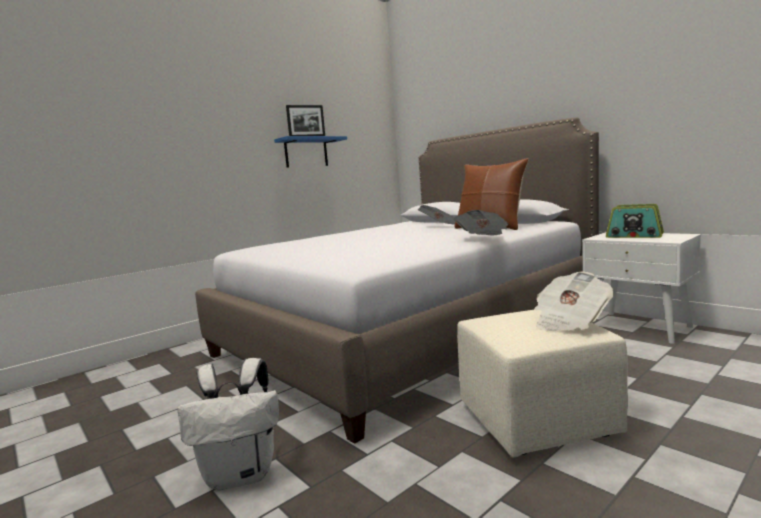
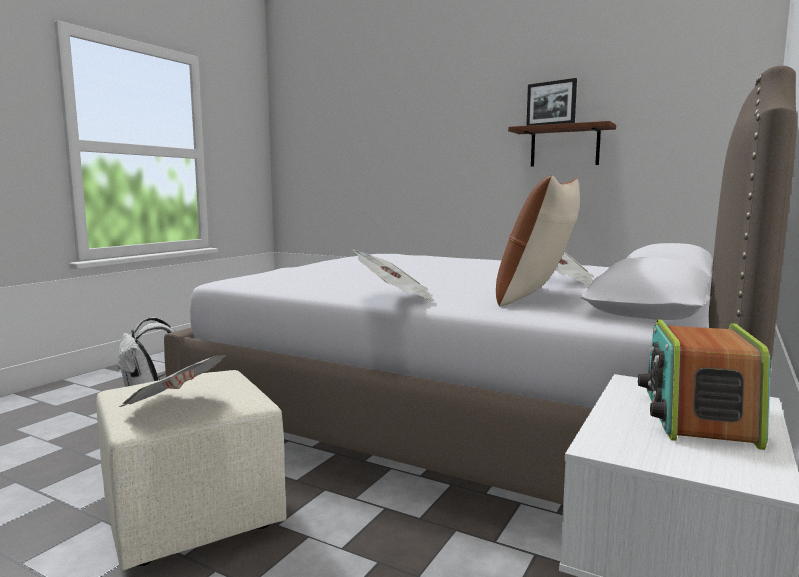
camera: 70 degrees right, 0 degrees up
blue shelf [274,136,347,168] -> brown shelf [508,121,616,167]

